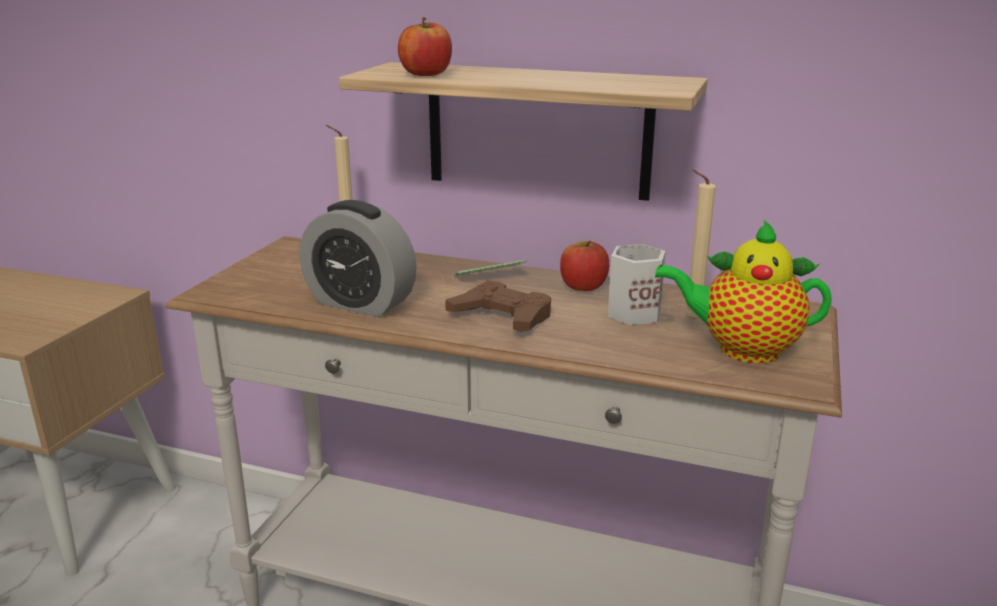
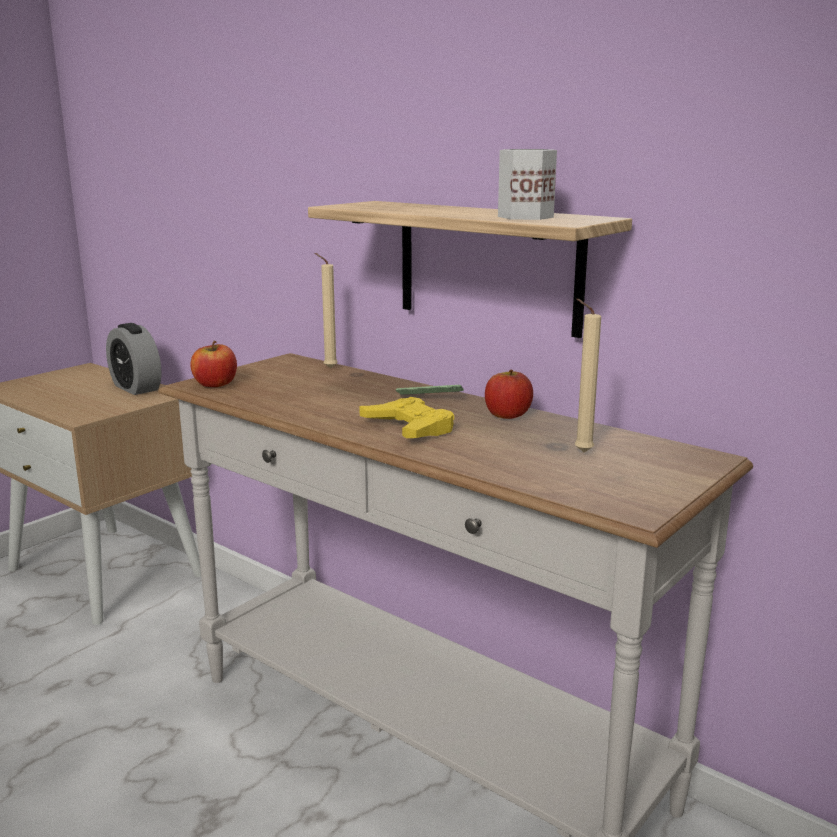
camera: 20 degrees right, 5 degrees down
alarm clock [299,200,417,317] -> alarm clock moved to [106,323,162,395]
apple [398,17,452,76] -> apple moved to [190,341,237,387]
brown game controller [445,281,551,332] -> yellow game controller [359,397,454,438]
white mug [608,244,666,325] -> white mug moved to [498,149,557,220]
teapot [655,220,832,363] -> none

